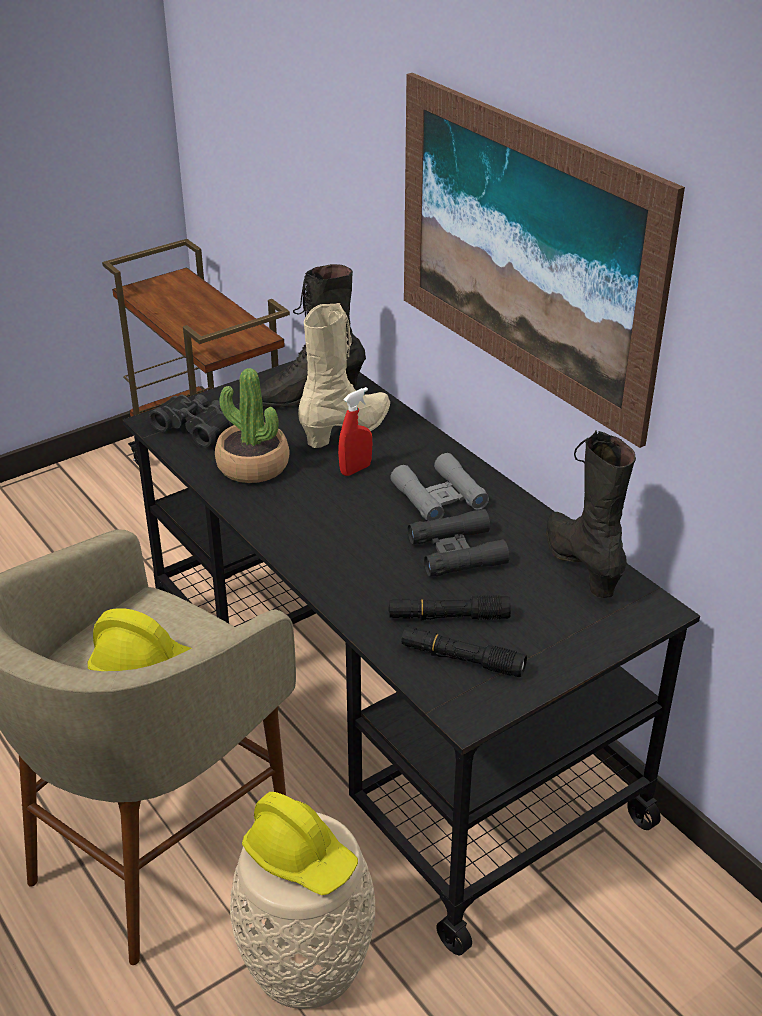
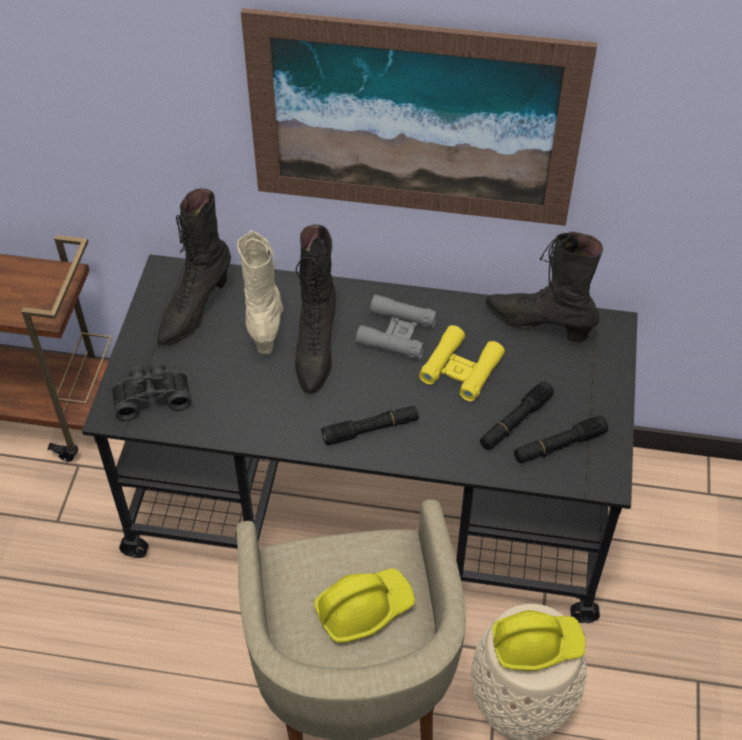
camera: 45 degrees left, 15 degrees up
potted plant [215,368,290,483] -> none
red spray bottle [338,387,372,476] -> black boot [295,224,336,394]
black binoculars [408,509,510,577] -> yellow binoculars [419,325,505,401]
none -> black flashlight [321,406,419,445]

